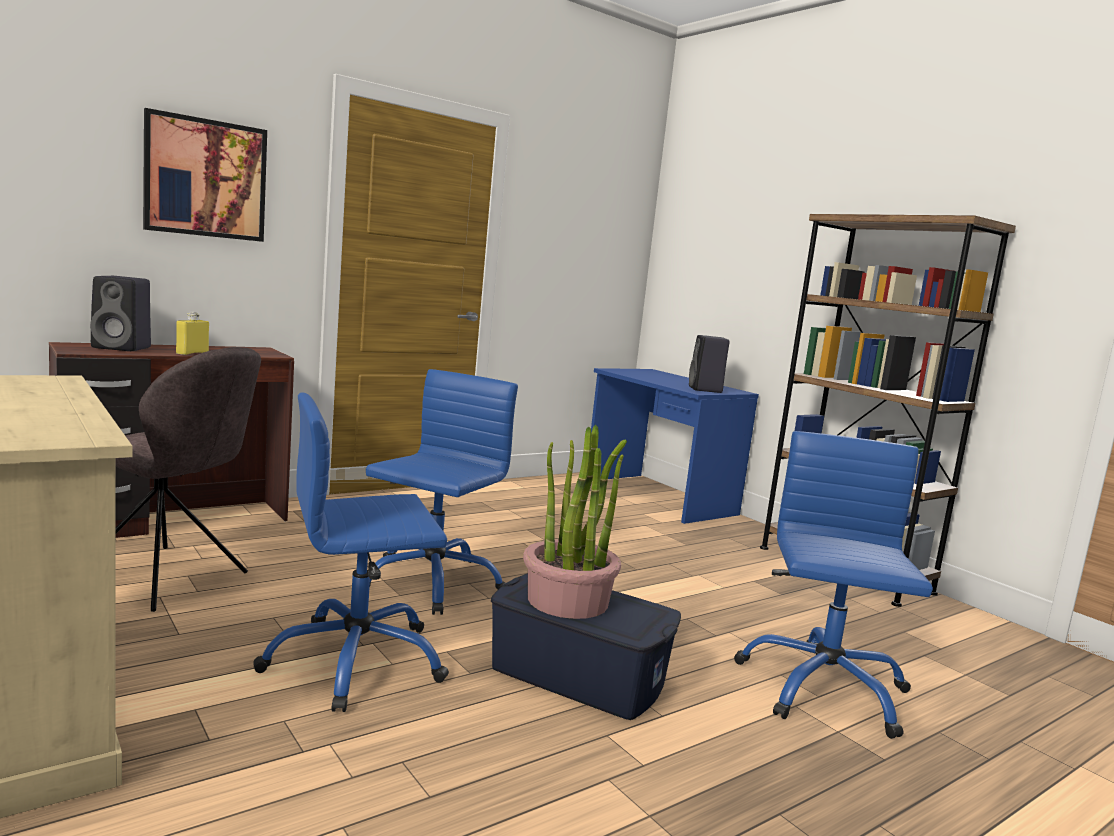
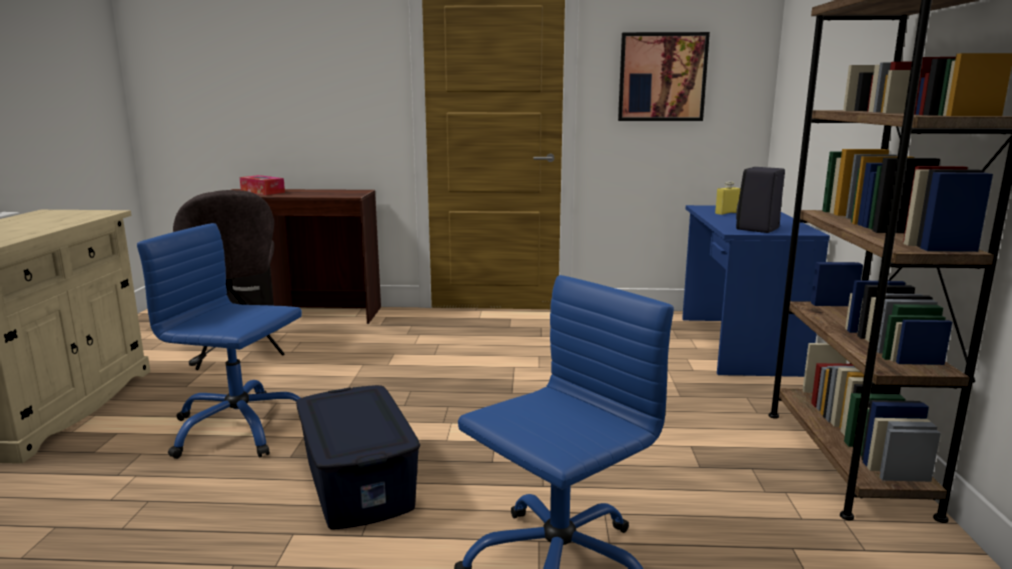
camera: 40 degrees right, 5 degrees up
black speaker [90,276,151,351] -> tissue box [239,175,285,195]
picture [143,108,267,242] -> picture moved to [618,32,710,121]
yellow bottle [176,312,209,355] -> yellow bottle moved to [715,181,741,215]
blue office chair [366,369,518,615] -> none
potted plant [523,425,627,619] -> none

